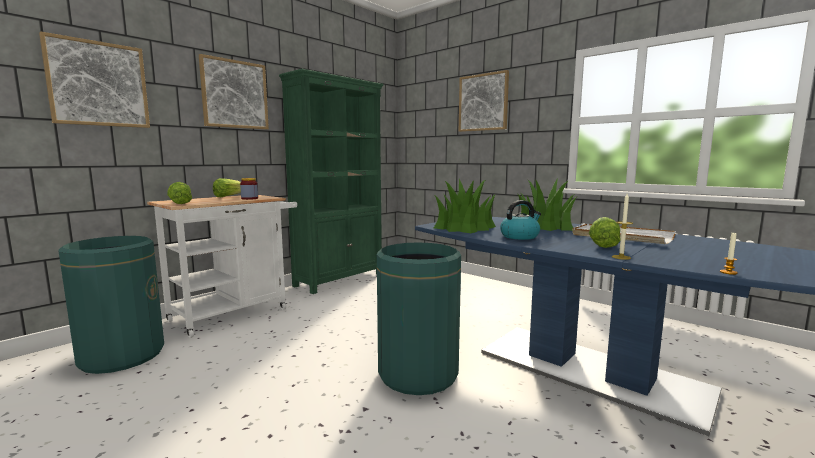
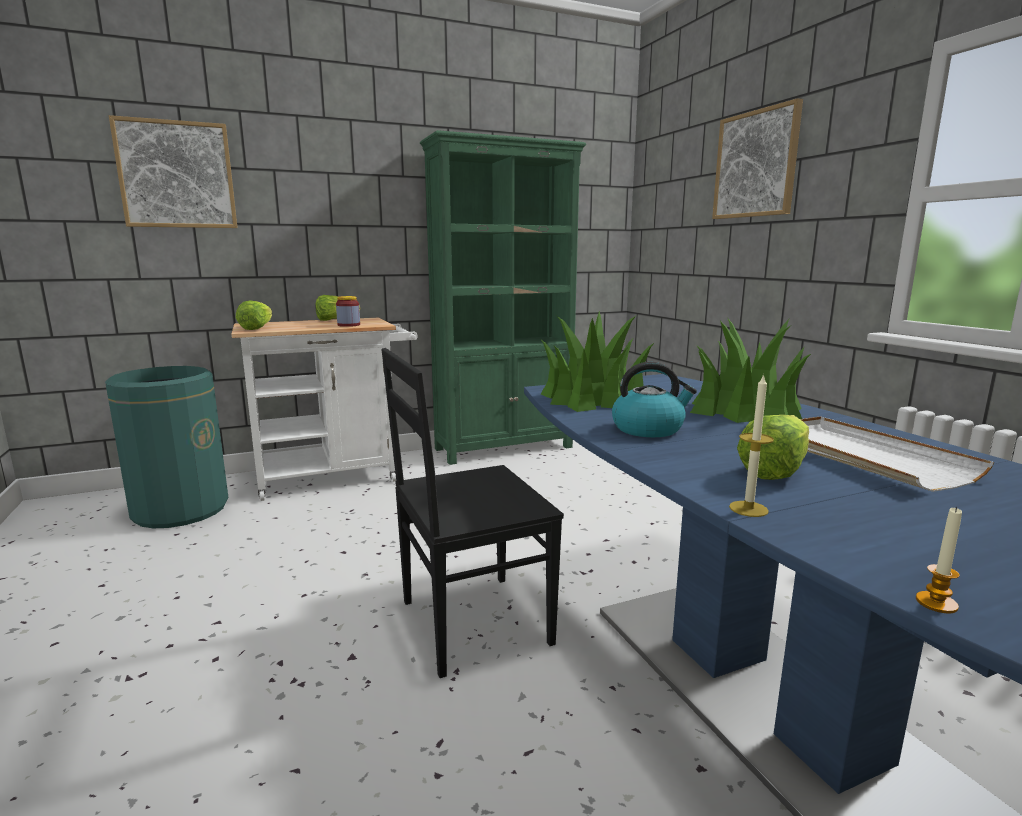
camera: 25 degrees right, 5 degrees up
picture [199,54,269,129] -> none
green trash can [377,242,461,395] -> black chair [381,348,564,678]

